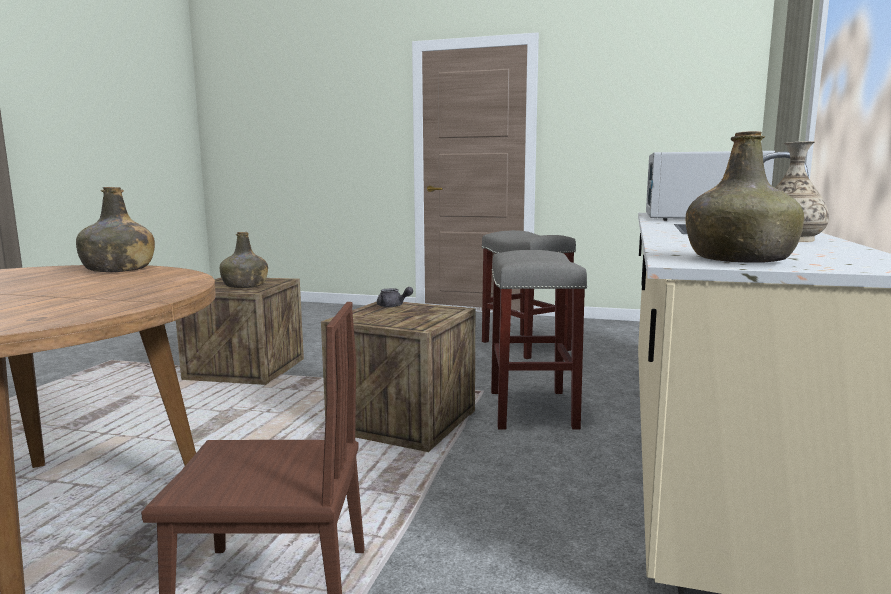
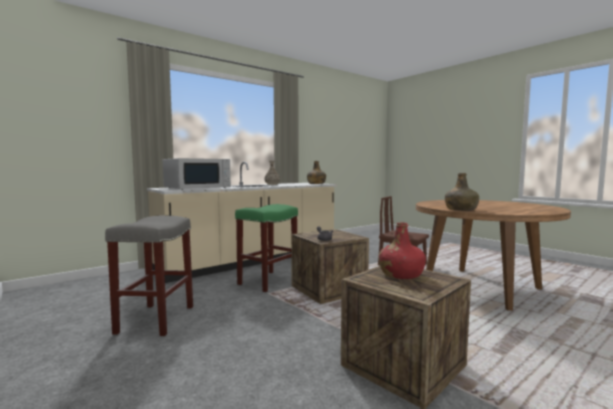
camera: 145 degrees left, 5 degrees down
green bottle [219,232,268,288] -> red bottle [379,222,426,279]
grey stool [491,250,587,430] -> green stool [235,204,298,292]

